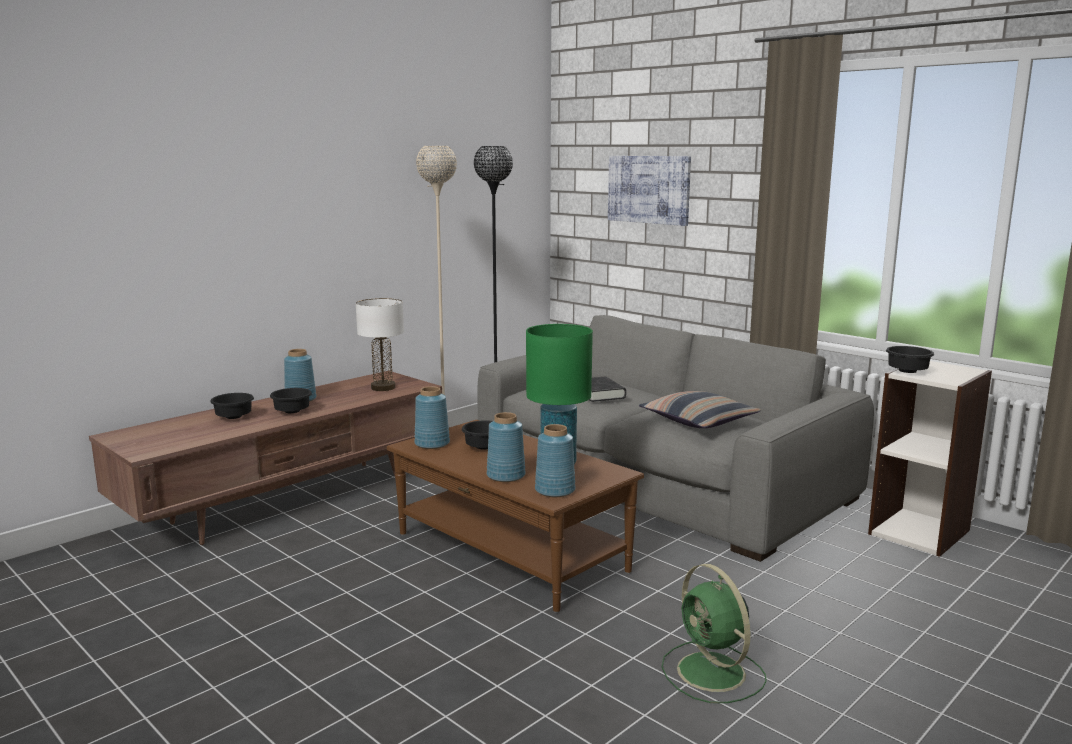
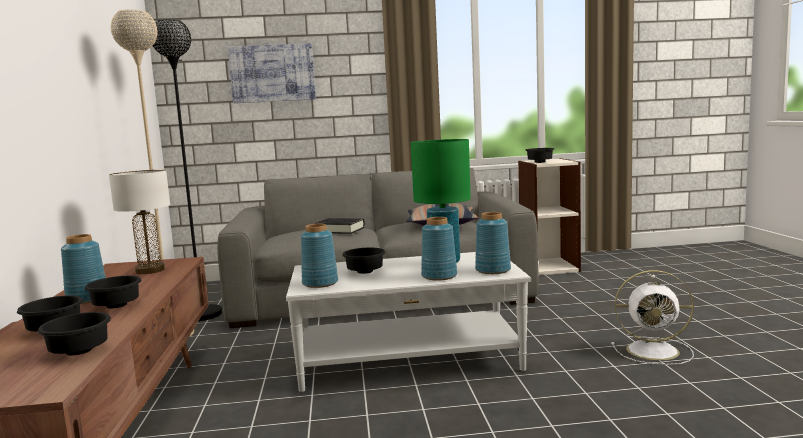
camera: 50 degrees left, 5 degrees down
brown coffee table [387,420,644,613] -> white coffee table [286,252,531,393]
green fan [662,564,767,703] -> white fan [611,270,694,365]
none -> black bowl [38,312,111,355]

